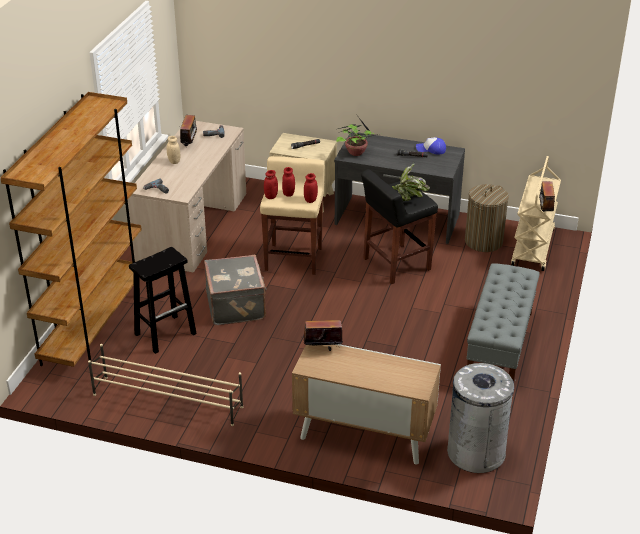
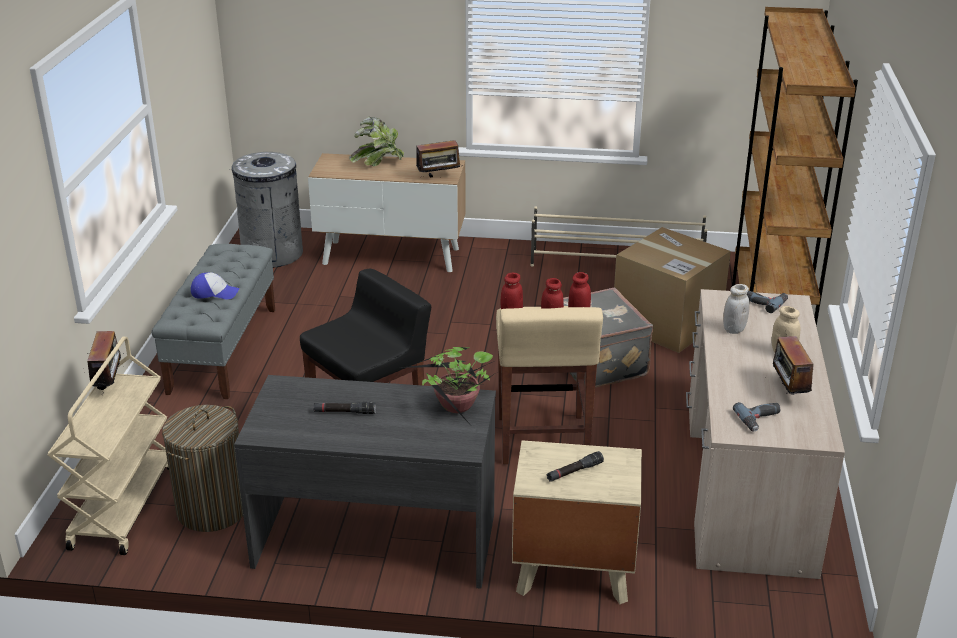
camera: 170 degrees right, 5 degrees down
black stool [129,247,197,354] -> cardboard box [614,227,731,353]
potted plant [392,162,430,201] -> potted plant moved to [349,117,404,166]
cap [416,137,446,155] -> cap moved to [191,272,239,299]
none -> white jar [723,284,750,334]

